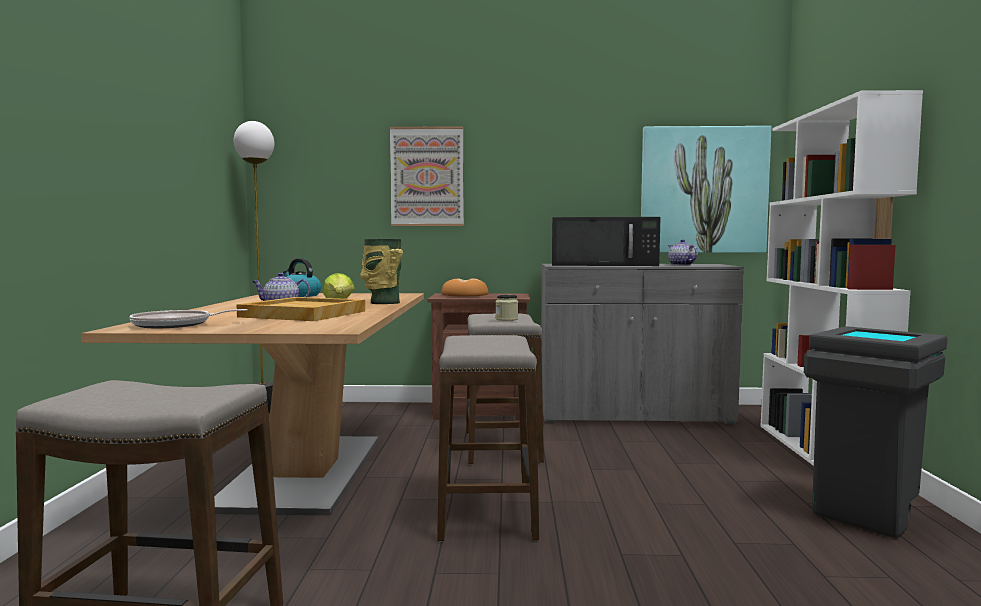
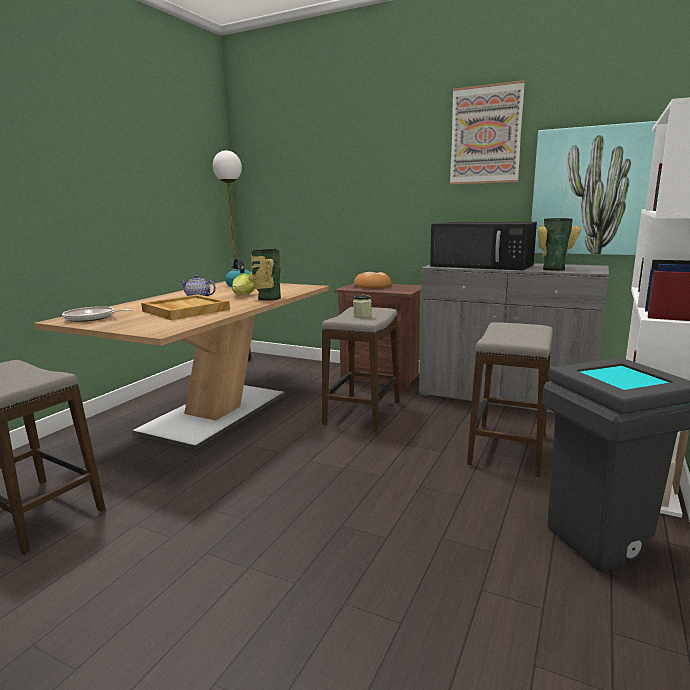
camera: 25 degrees right, 10 degrees up
picture [390,126,464,226] -> picture moved to [450,80,525,185]
stool [437,335,539,542] -> stool moved to [467,322,553,477]
teapot [668,239,698,266] -> vase [537,218,581,271]

